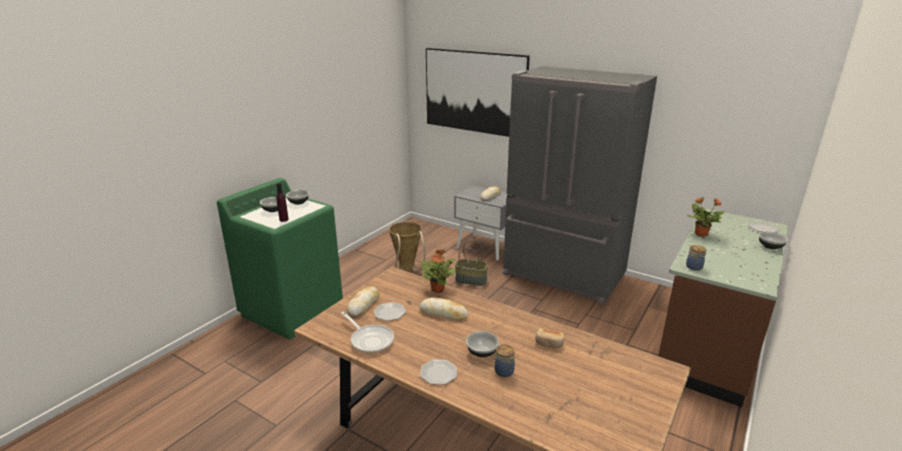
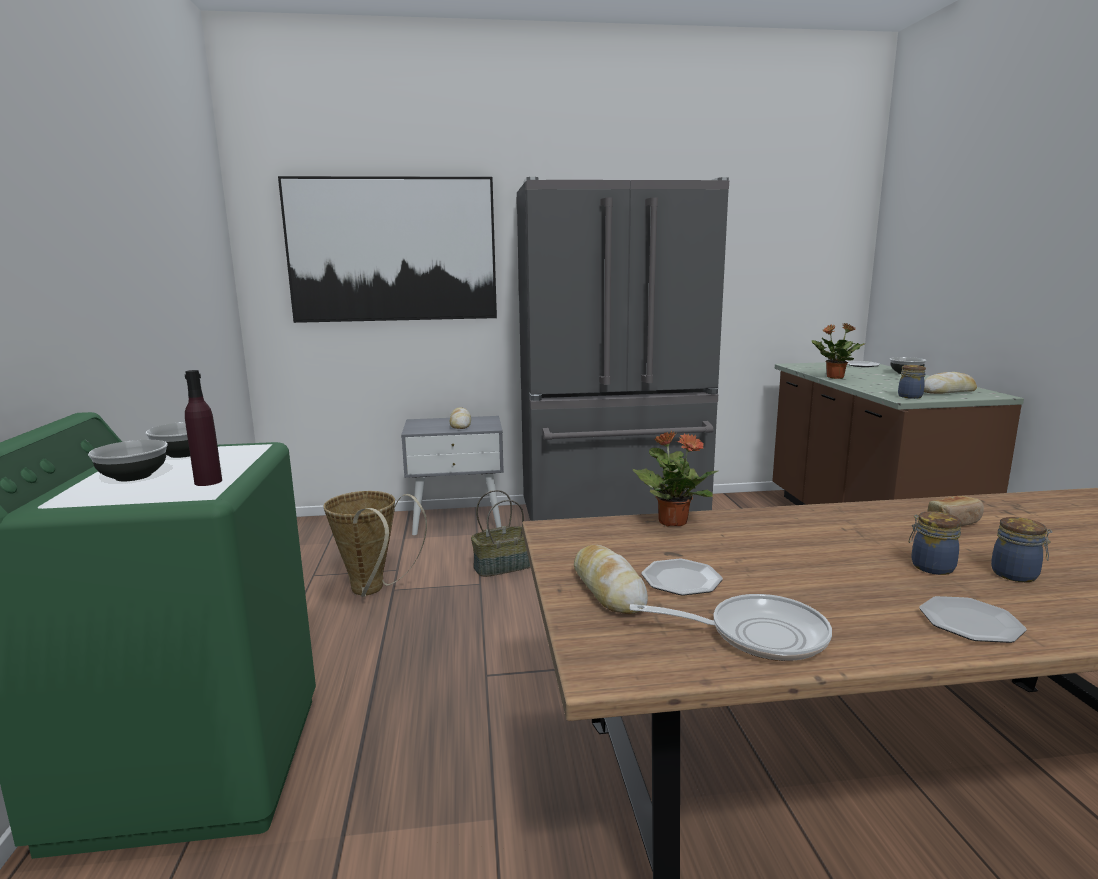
camera: 40 degrees left, 10 degrees down
bread [420,297,468,321] -> bread moved to [924,372,977,394]
bowl [466,331,499,357] -> jar [909,511,962,575]

